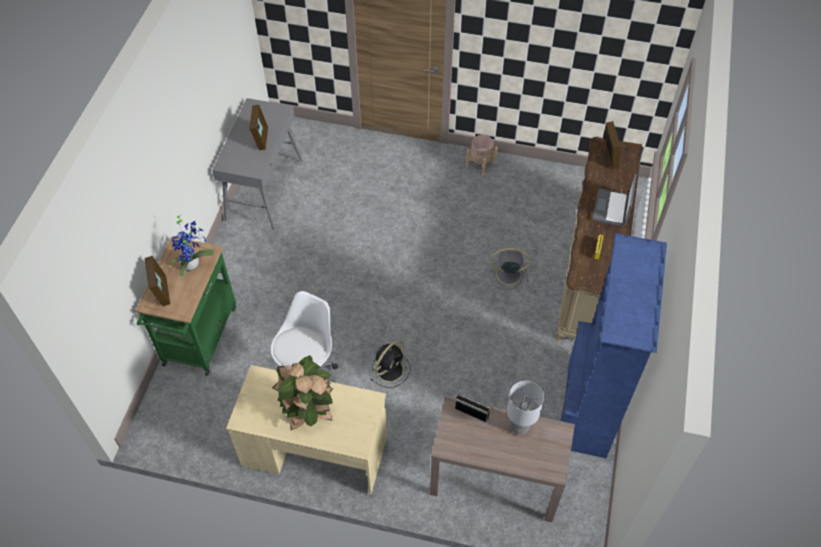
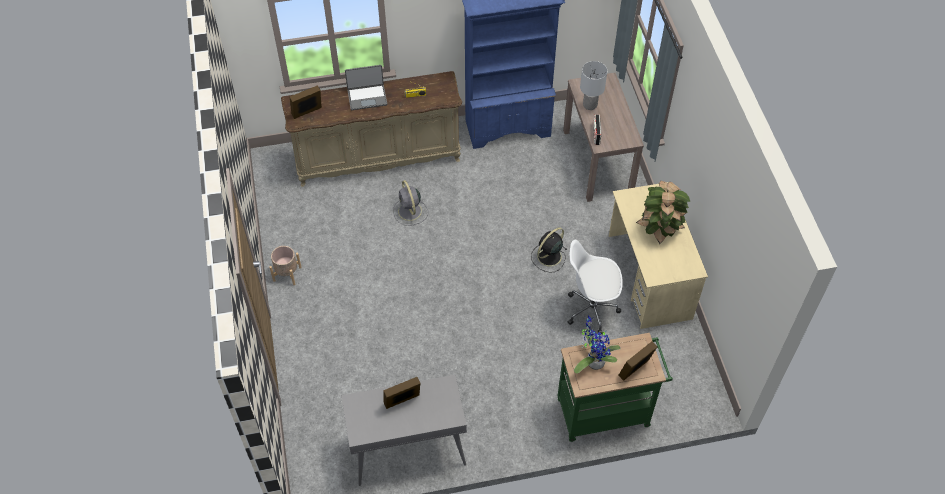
camera: 115 degrees left, 0 degrees up
black fan [370,339,411,388] -> black fan turned 60 degrees counterclockwise [531,228,567,273]

